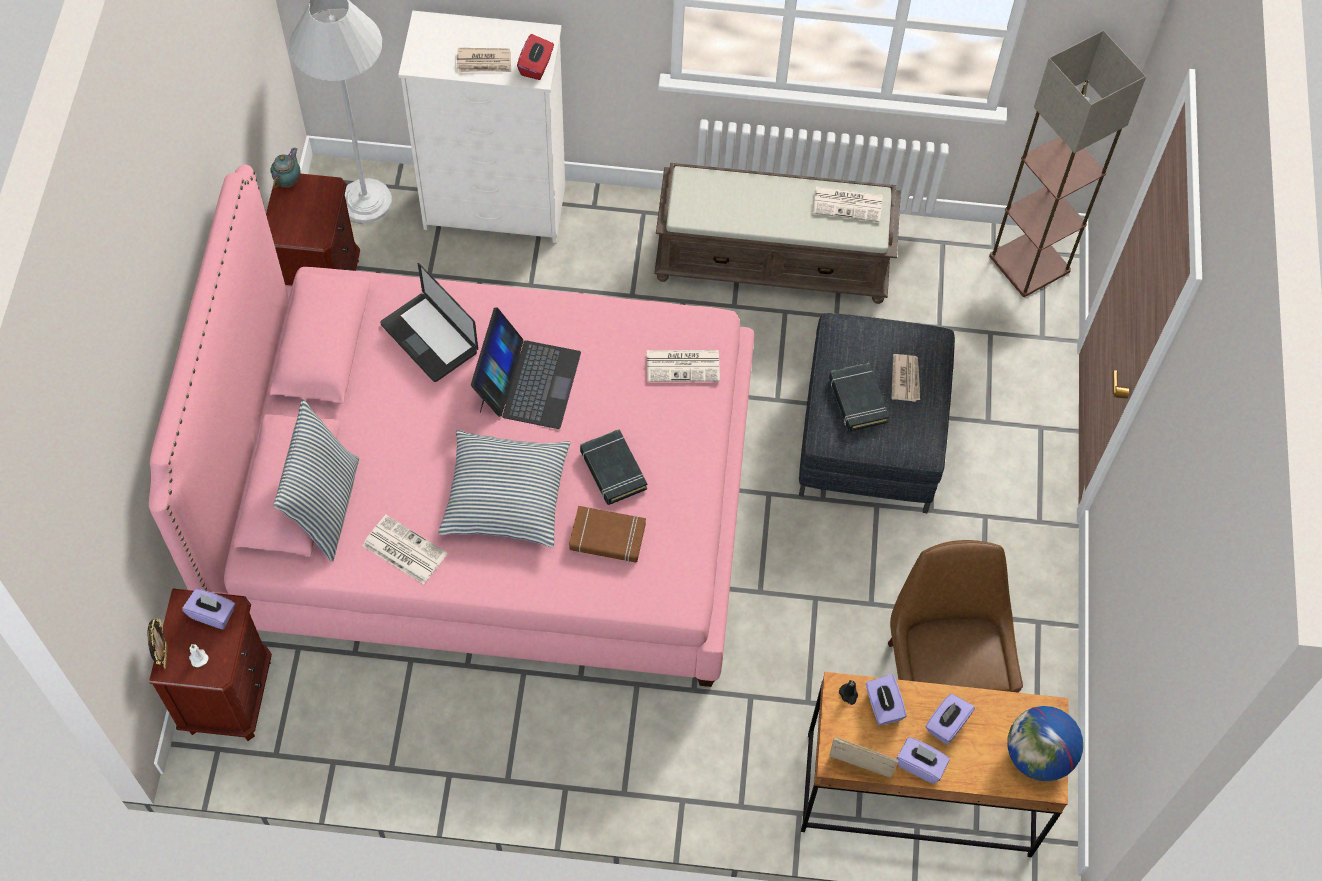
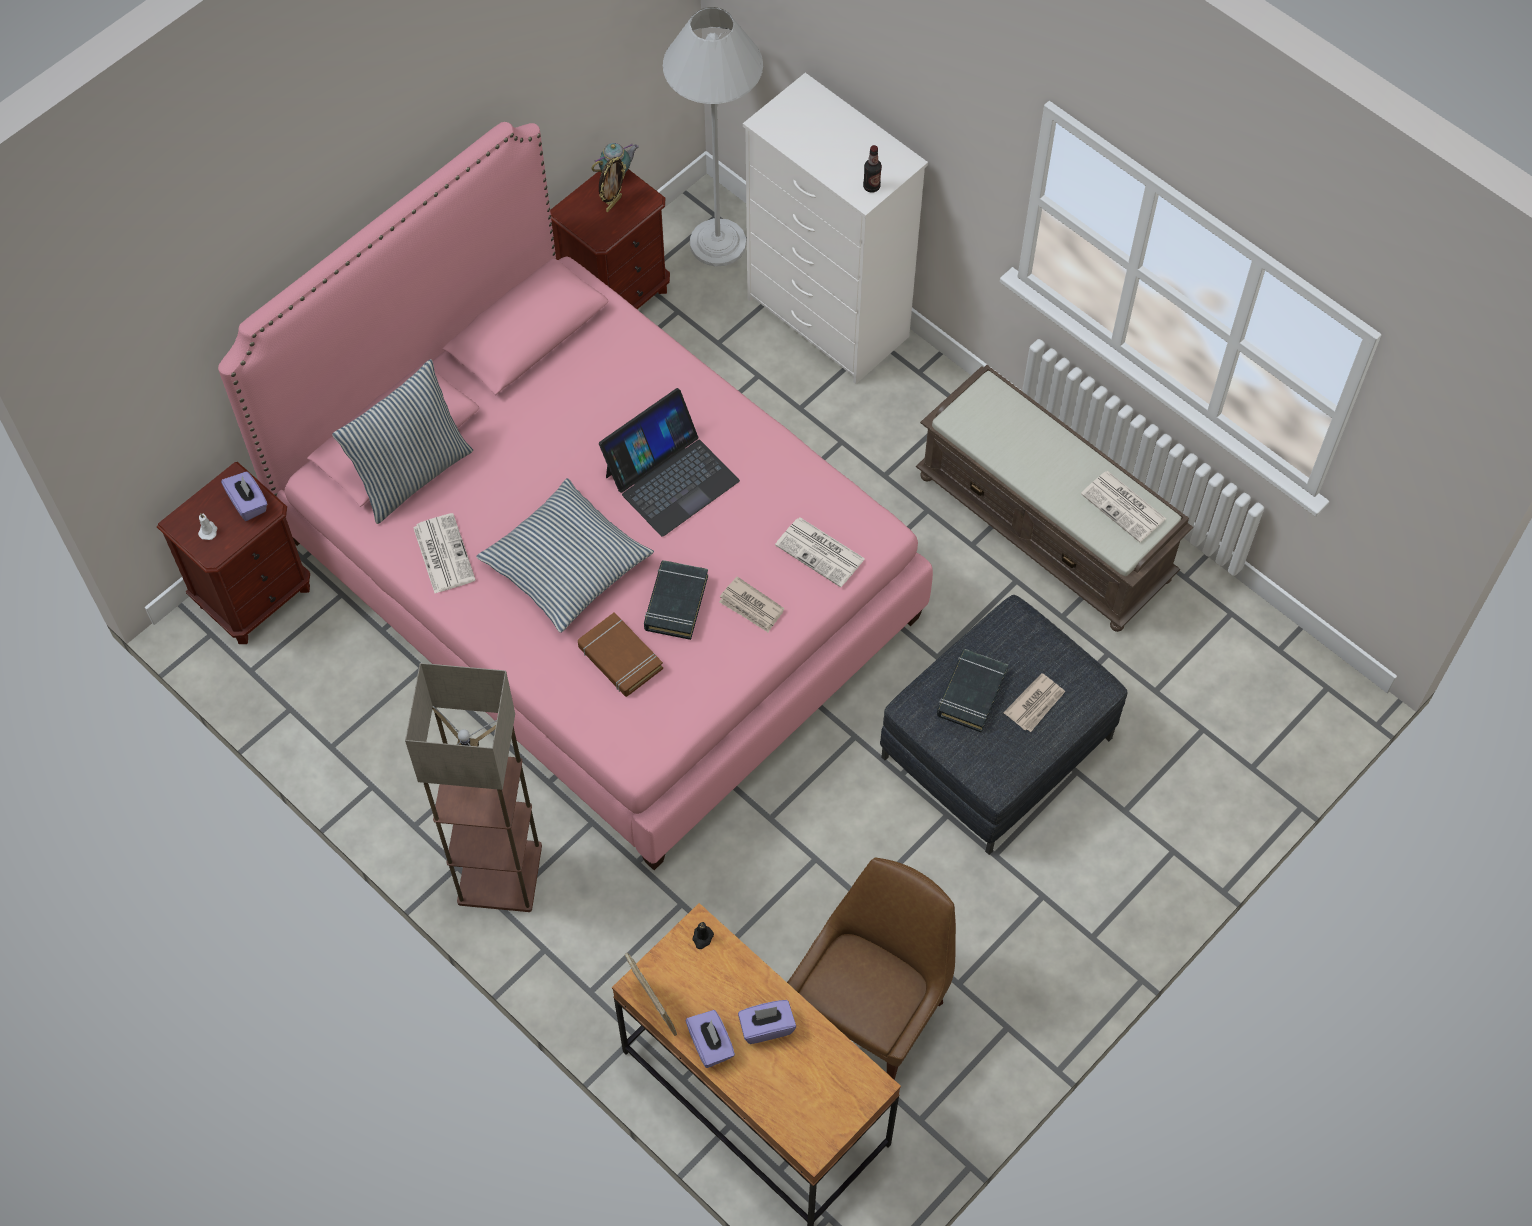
camera: 40 degrees right, 0 degrees up
picture frame [148,619,167,669] -> picture frame moved to [599,157,626,212]
laptop [380,263,478,382] -> none
newspaper [457,48,511,72] -> newspaper moved to [719,576,784,633]
red tissue box [517,34,554,80] -> bottle [863,145,882,193]
purple tissue box [866,674,907,725] -> none
floor lamp [989,30,1146,297] -> floor lamp moved to [405,663,542,912]
globe [1008,706,1083,781] -> none

